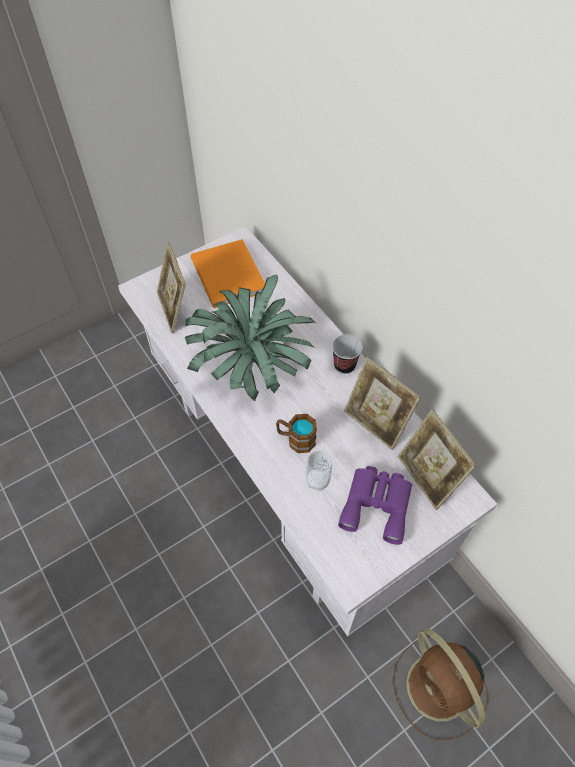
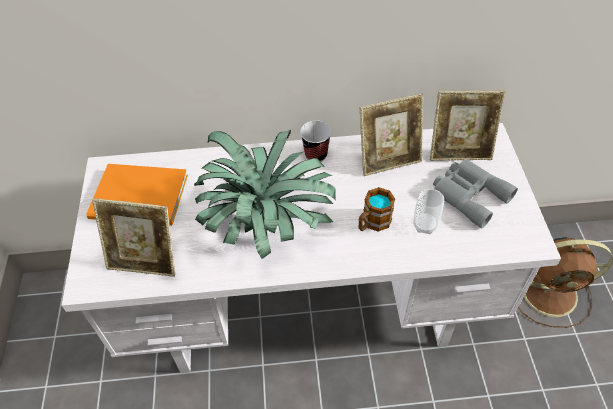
camera: 60 degrees left, 5 degrees down
purple binoculars [338,466,412,545] -> grey binoculars [433,159,518,228]

